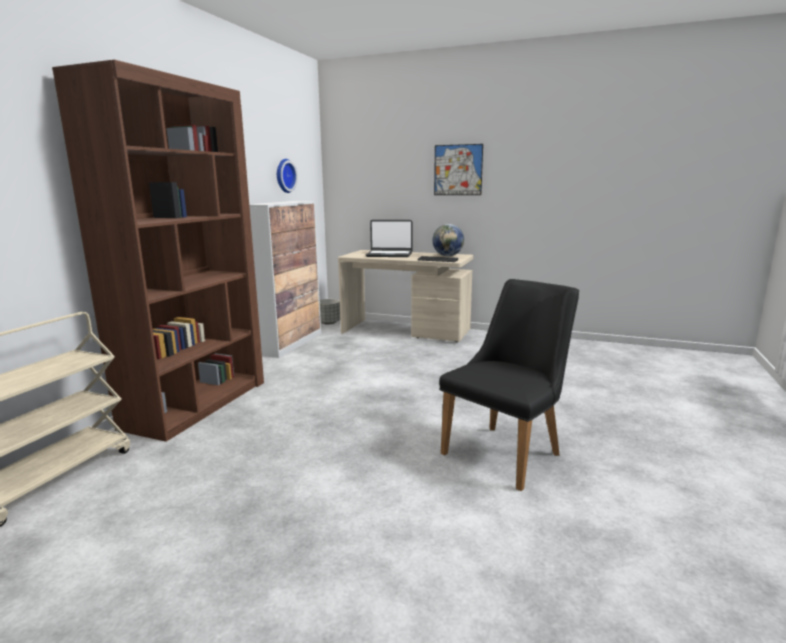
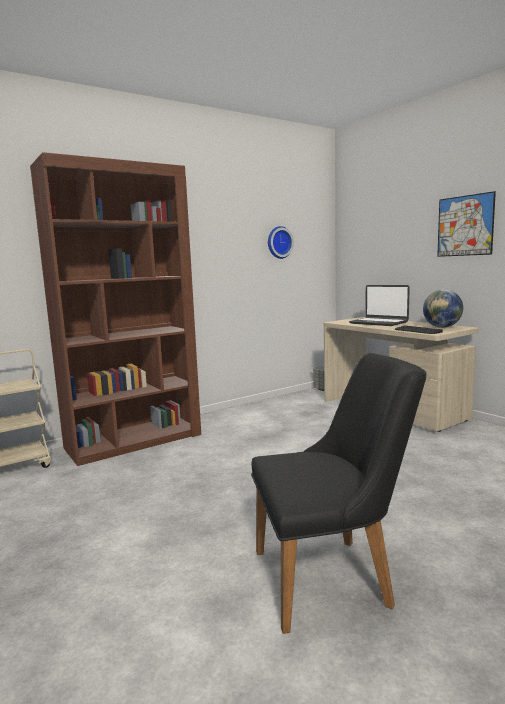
camera: 35 degrees right, 5 degrees down
cabinet [249,201,321,358] -> none

